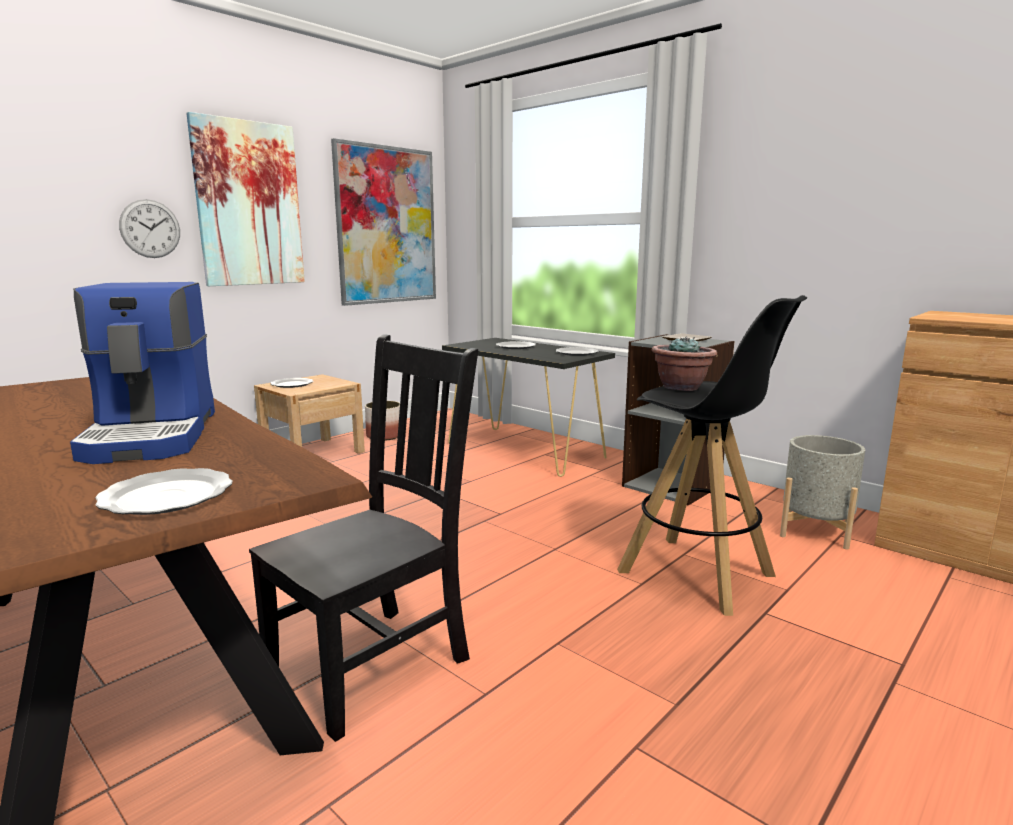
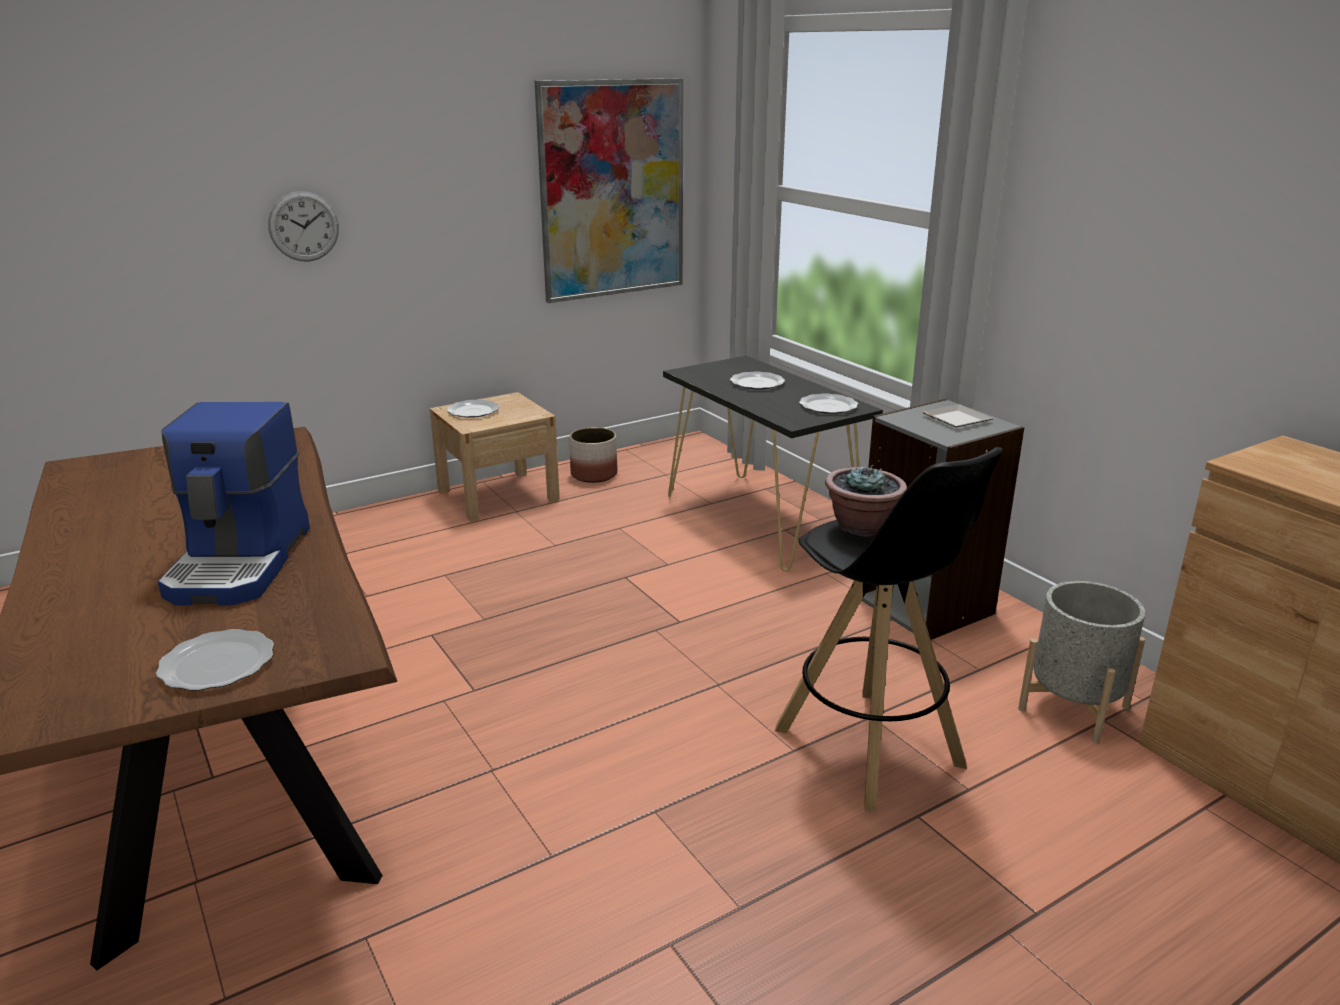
camera: 15 degrees right, 10 degrees up
picture [186,112,305,286] -> none
black chair [249,334,478,742] -> none

